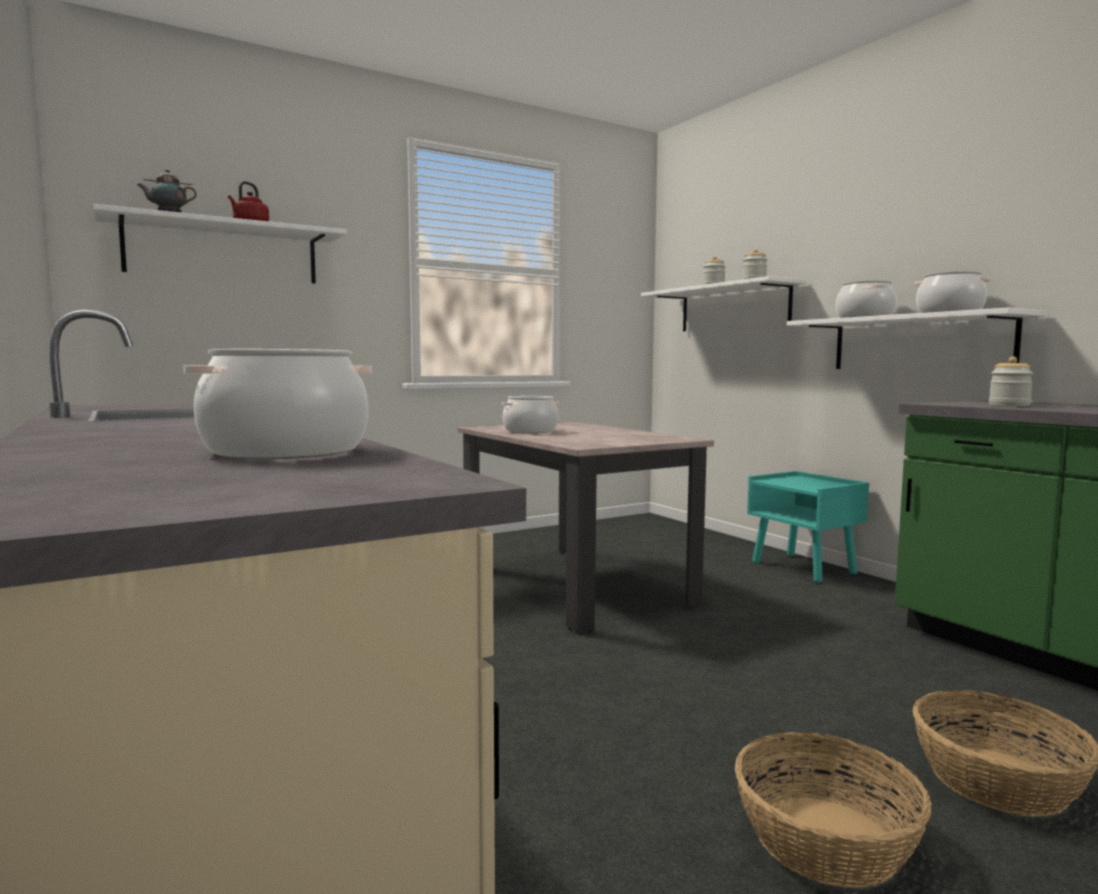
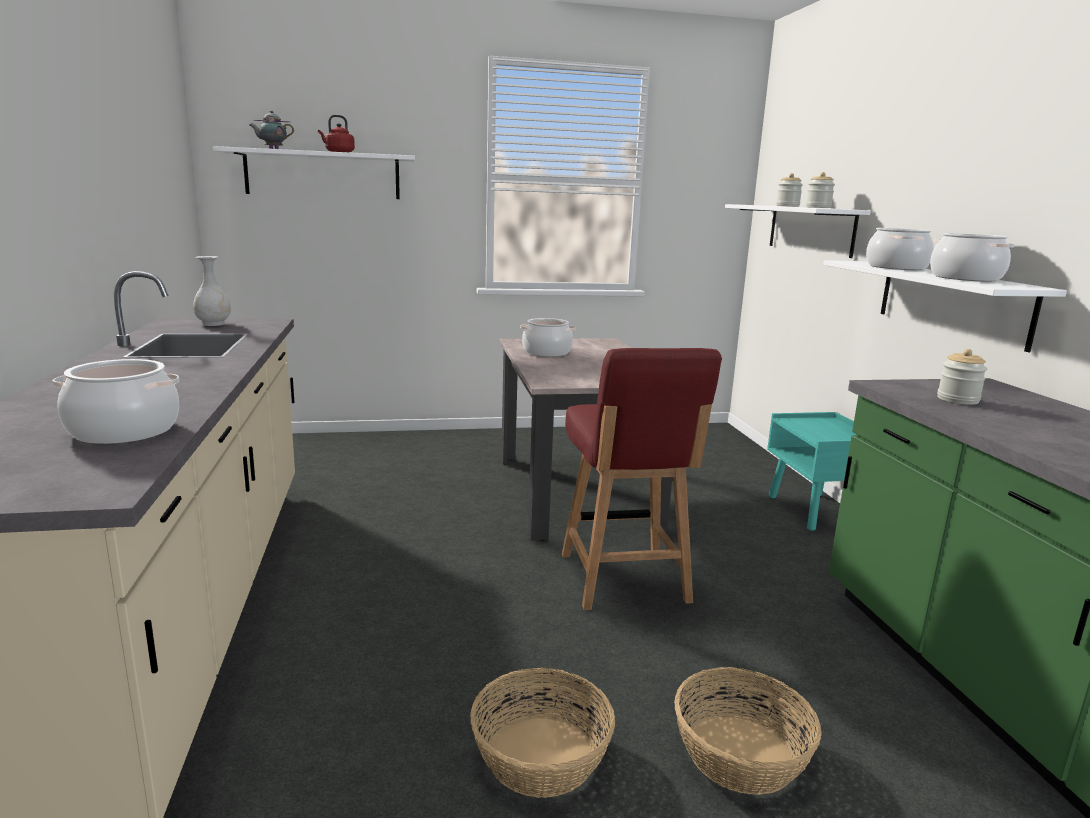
camera: 20 degrees right, 10 degrees up
none -> white vase [193,256,231,326]
none -> red chair [562,348,722,610]

